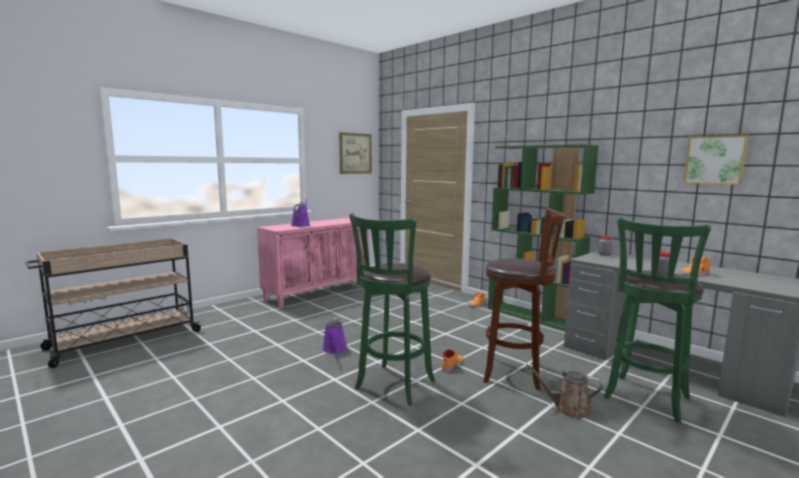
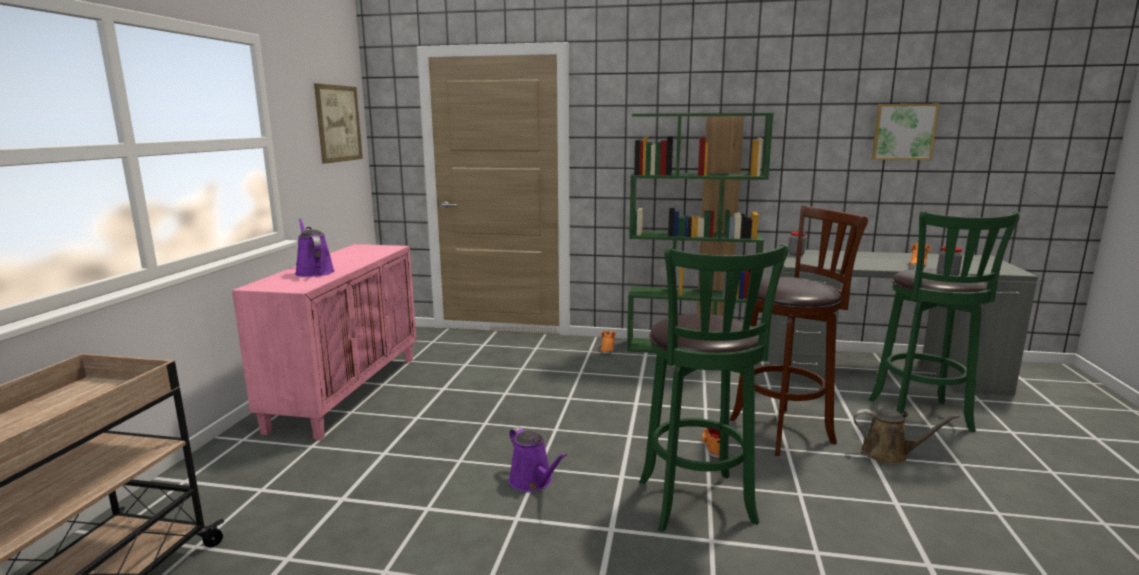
camera: 35 degrees left, 5 degrees up
brown watering can [526,364,603,418] -> brown watering can turned 135 degrees counterclockwise [854,408,960,465]

